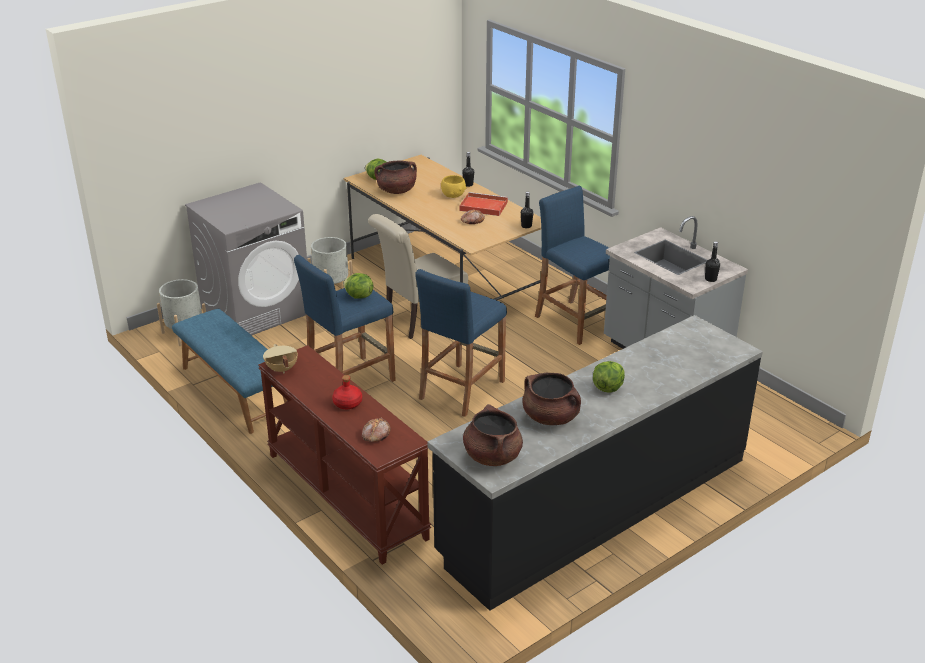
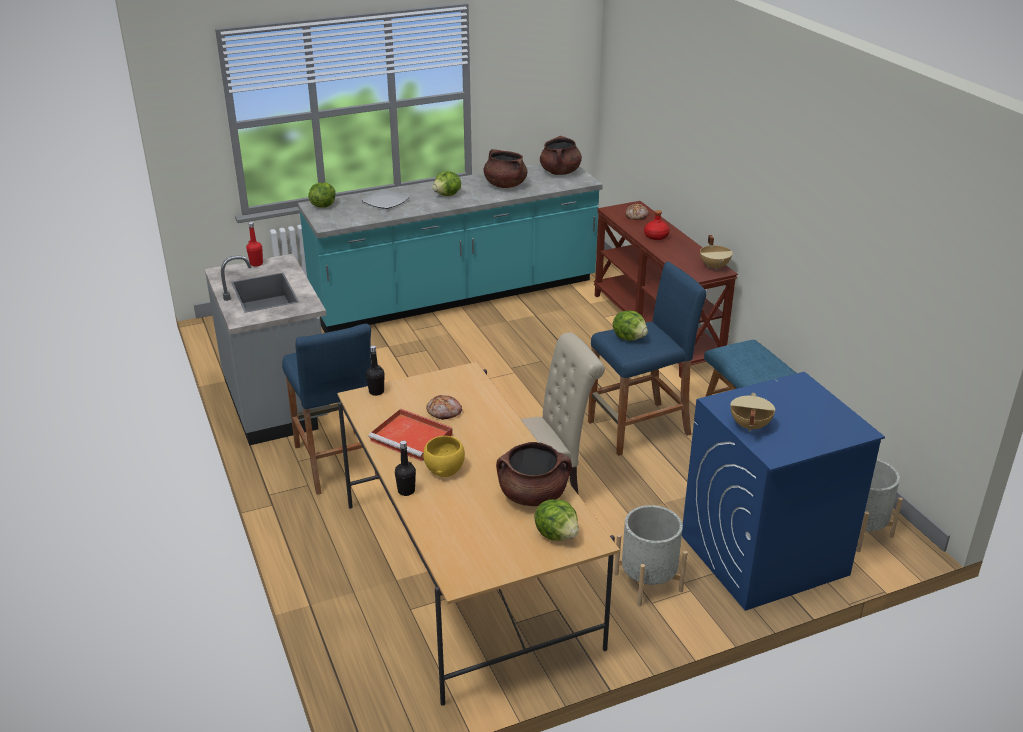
camera: 165 degrees left, 0 degrees up
grey washing machine [185,182,307,335] -> blue washing machine [682,372,885,611]
blue stool [415,269,507,417] -> none
black counter [427,315,763,611] -> turquoise counter [298,164,603,333]
black bottle [705,241,720,282] -> red bottle [246,222,263,267]
none -> lettuce [308,182,335,208]
none -> plate [361,189,410,209]
none -> beige cooking pot [730,393,775,432]

